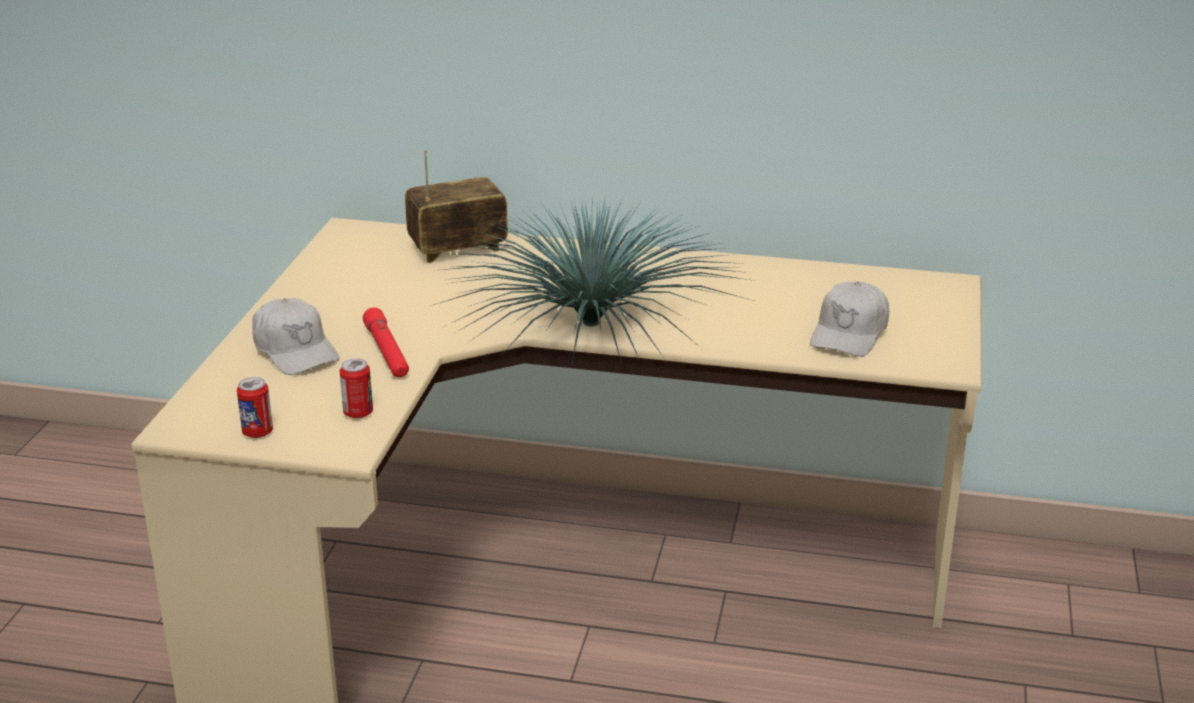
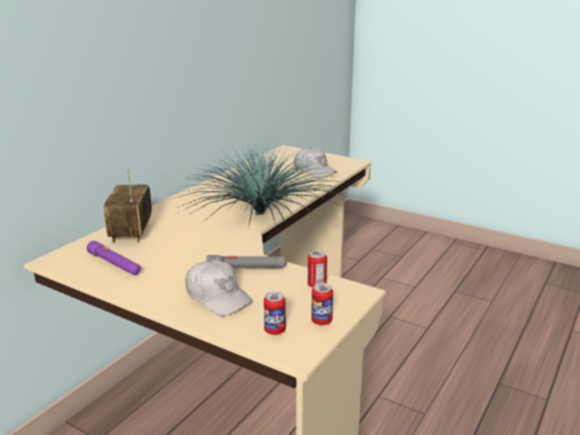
camera: 70 degrees left, 5 degrees down
white cap [252,298,340,375] -> white cap turned 60 degrees clockwise [185,260,253,316]
red flashlight [363,307,409,377] -> grey flashlight [206,255,286,268]
none -> purple flashlight [87,241,141,275]
none -> can [264,291,286,335]

